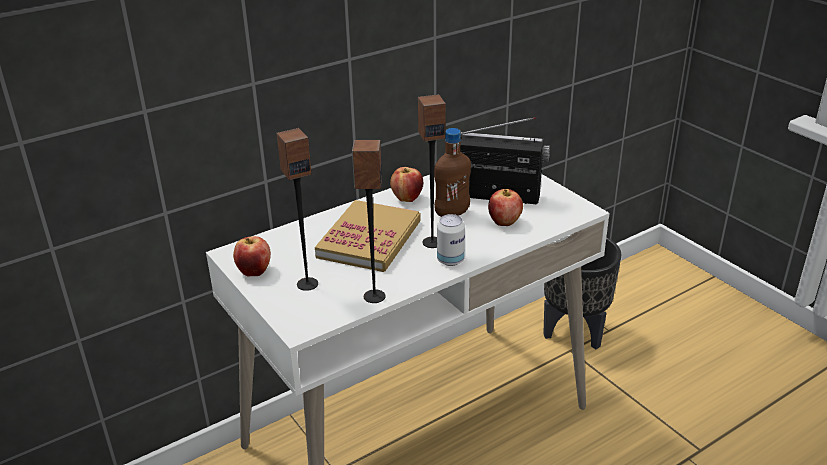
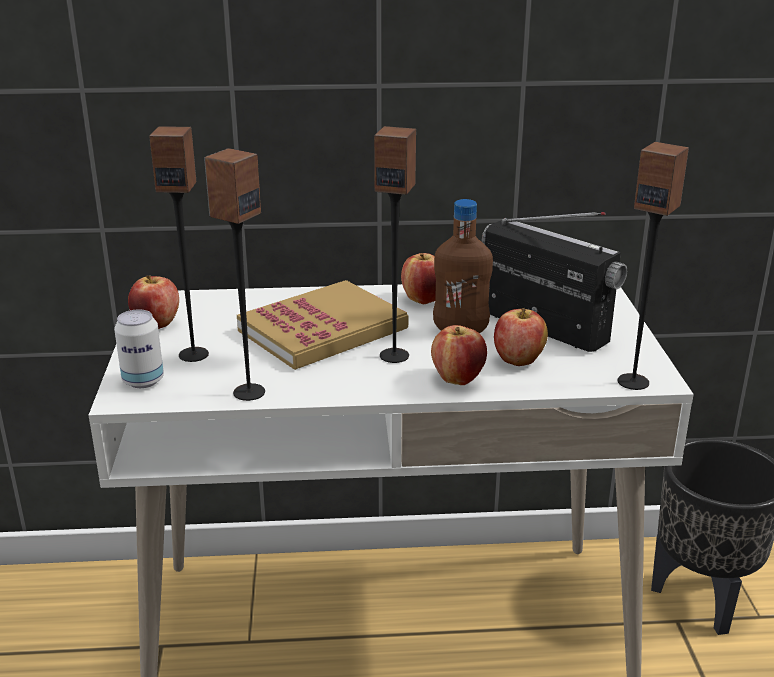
camera: 30 degrees right, 5 degrees down
can [437,214,465,266] -> can moved to [114,310,164,388]
none -> apple [431,325,487,385]
none -> speaker [618,142,689,390]

